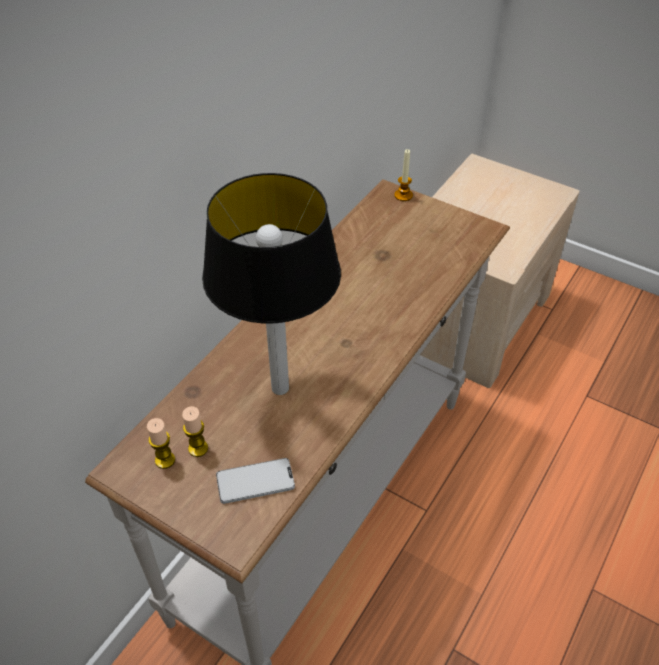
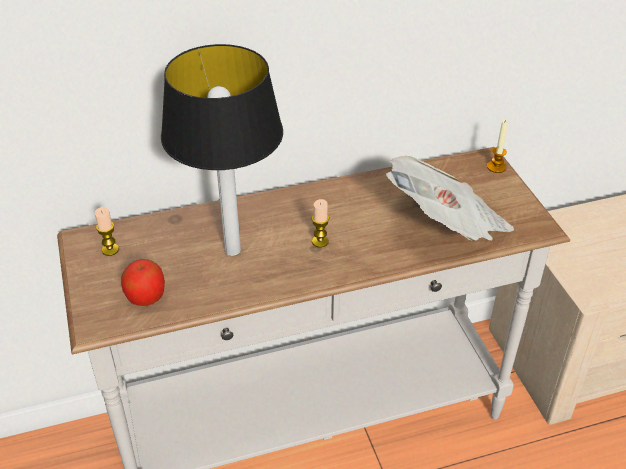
camera: 40 degrees right, 5 degrees down
candle [182,406,208,457] -> candle moved to [312,199,329,248]
phone [216,458,295,504] -> apple [121,259,165,306]
none -> newspaper [386,156,514,241]

